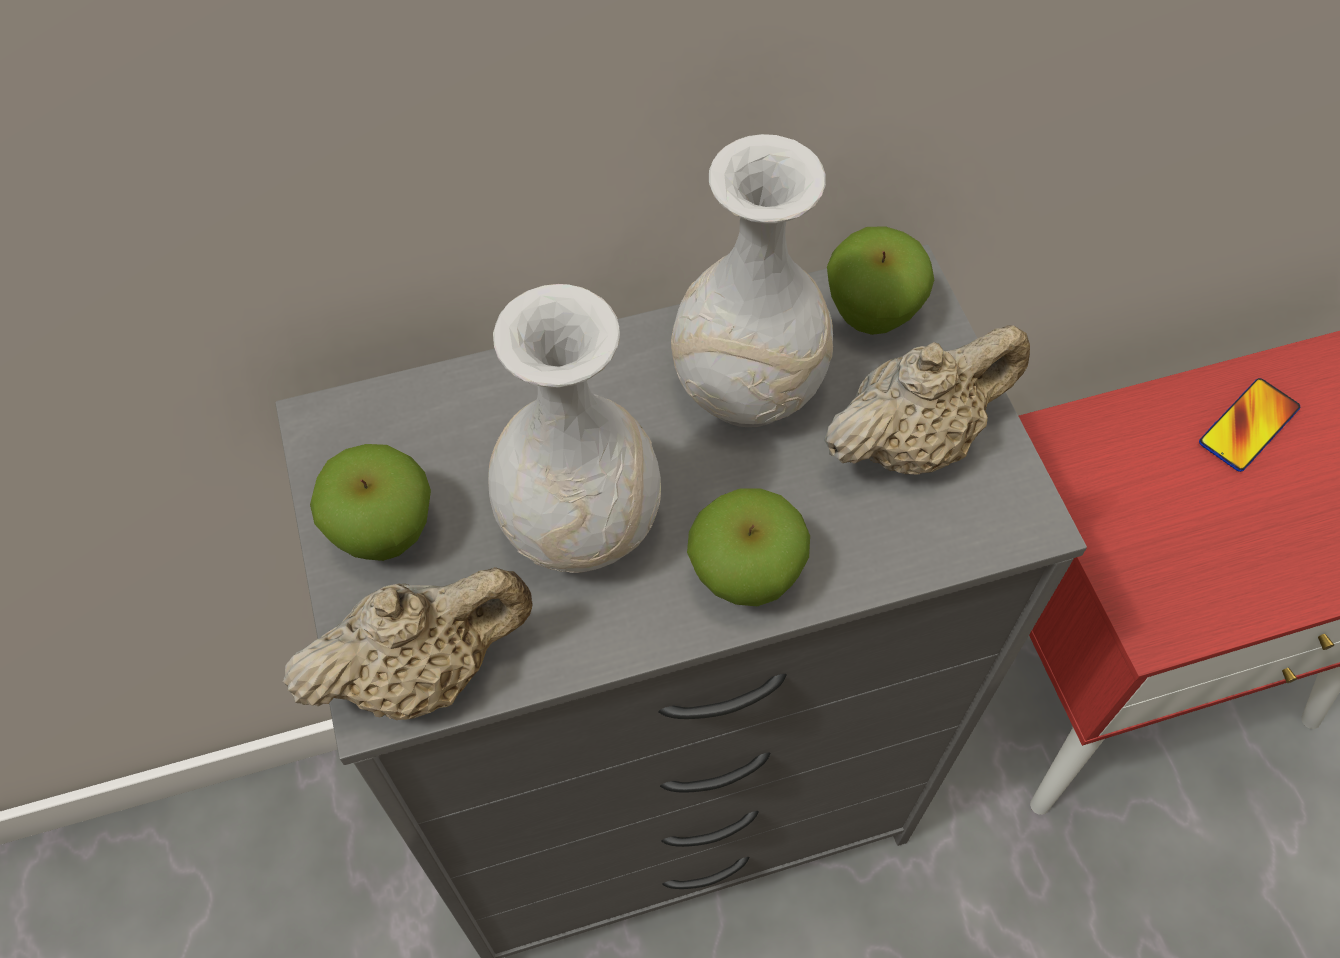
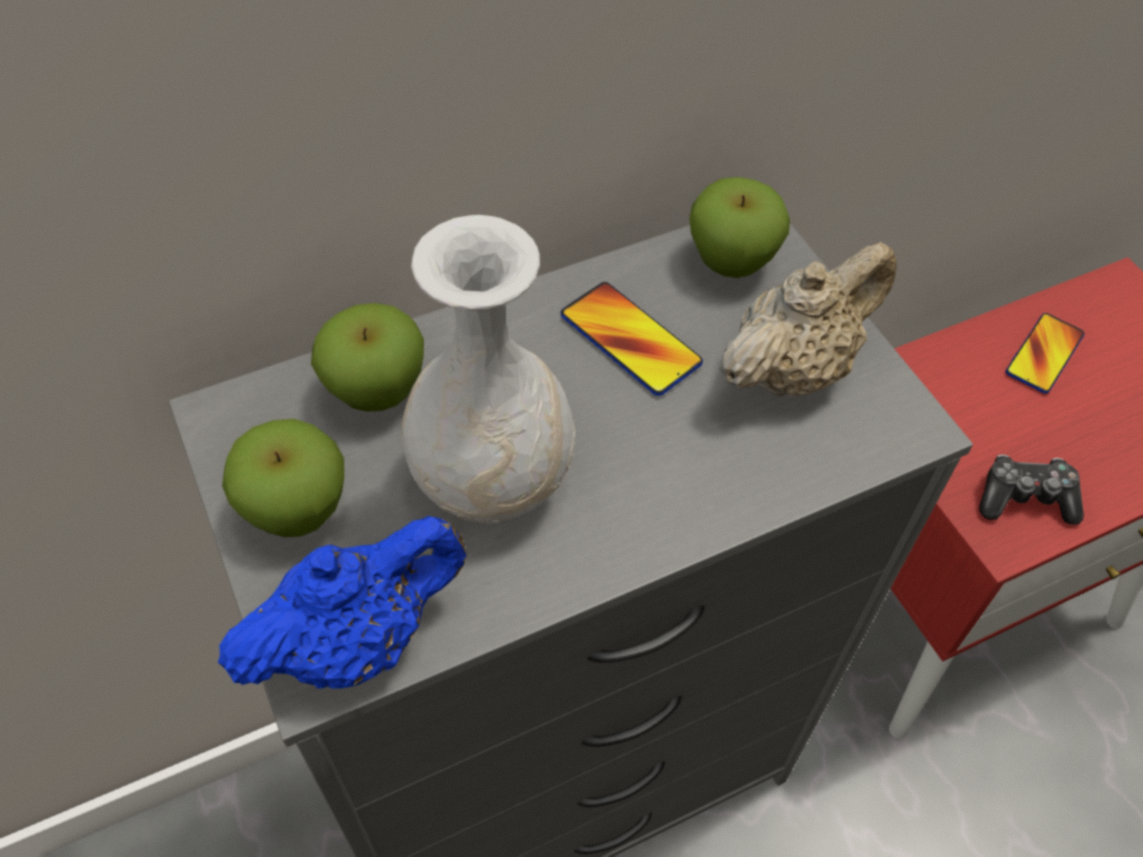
camera: 10 degrees left, 5 degrees down
beige teapot [282,567,533,720] -> blue teapot [218,516,467,689]
white vase [671,134,833,427] -> phone [561,282,703,396]
apple [687,489,810,606] -> apple moved to [311,303,424,412]
none -> game controller [979,454,1084,525]

